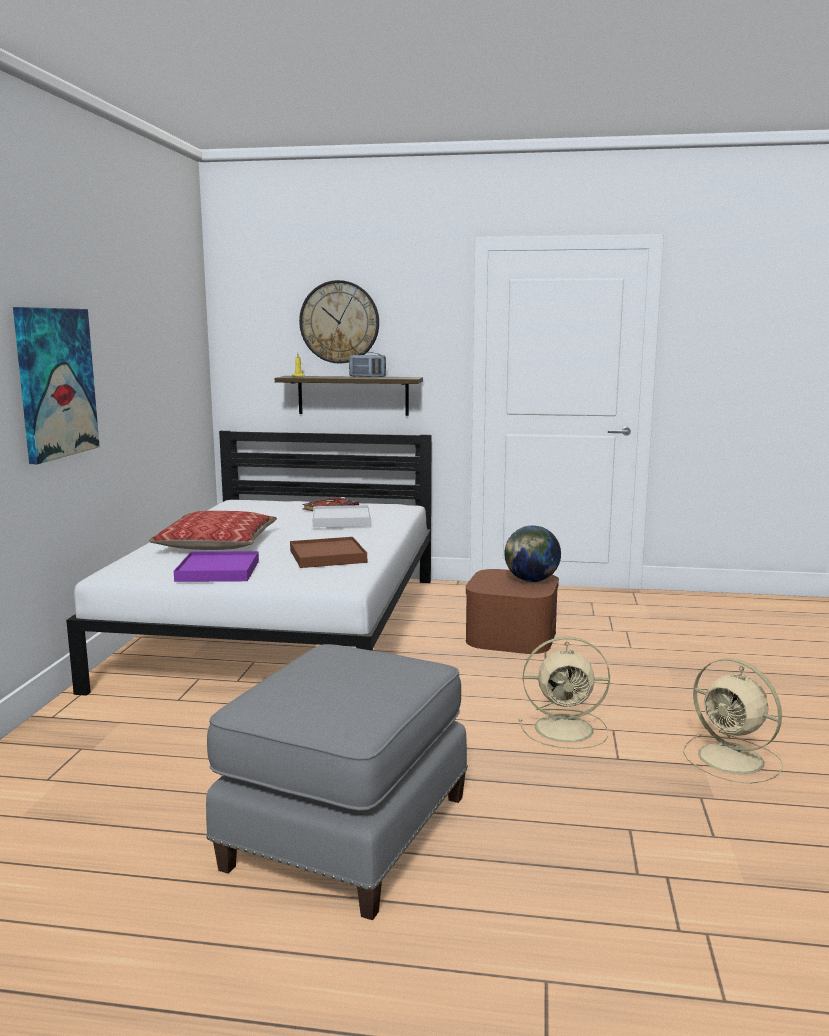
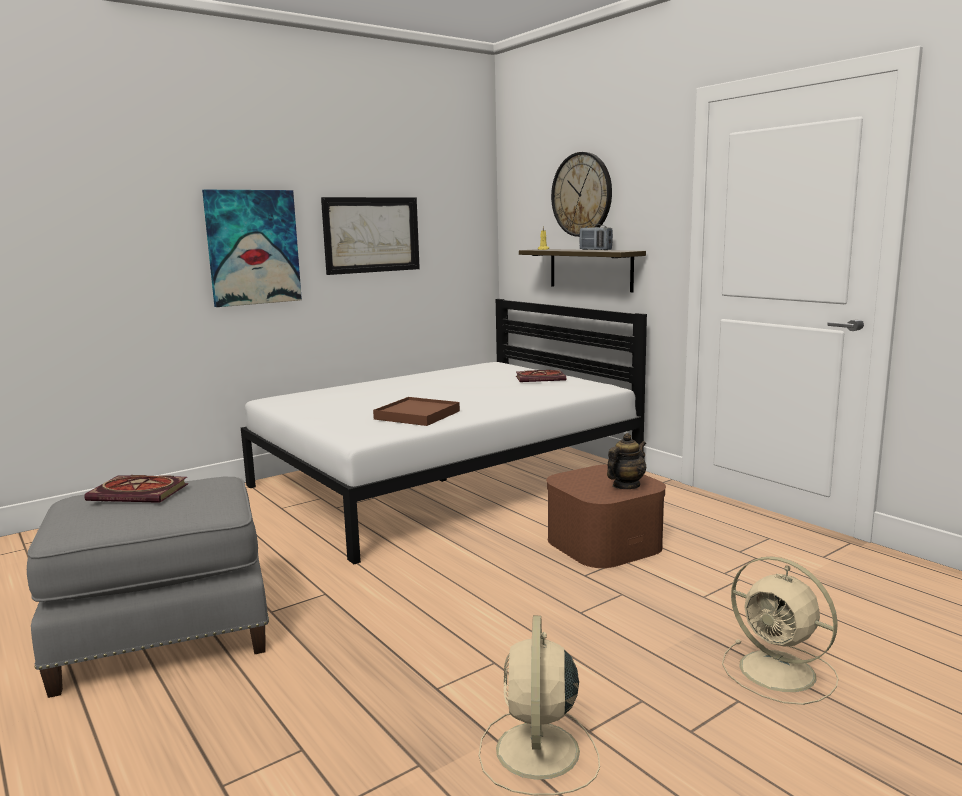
camera: 45 degrees right, 0 degrees up
pillow [149,511,277,550] -> none
purple tray [174,551,259,582] -> none
white tray [313,505,371,527] -> none
globe [504,525,561,582] -> teapot [607,433,646,489]
beige fan [518,637,610,749] -> beige fan moved to [722,556,839,705]
none -> book [84,475,188,503]
none -> picture [321,197,420,275]

